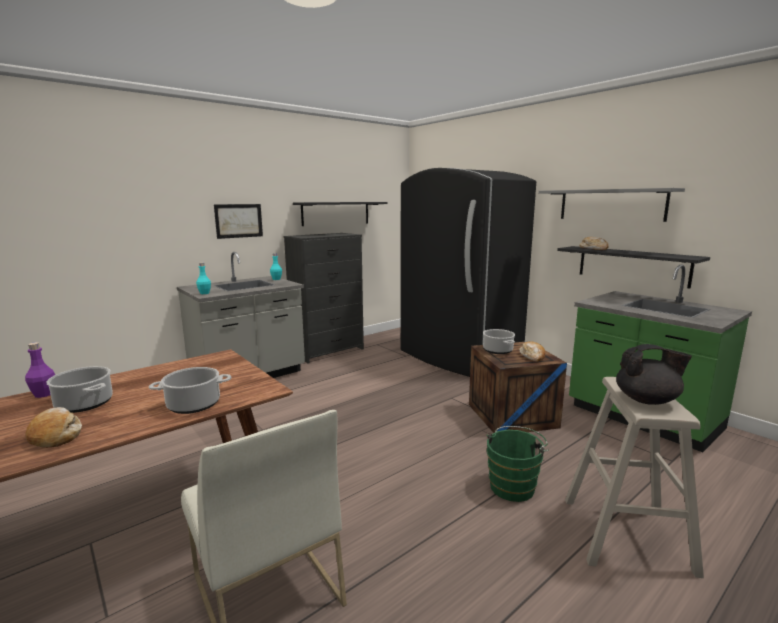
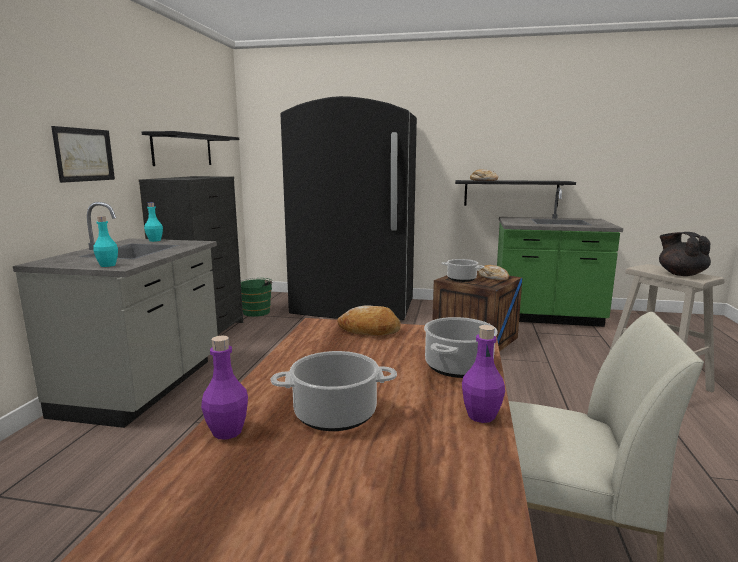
camera: 40 degrees left, 0 degrees up
bread [25,407,82,448] -> bread moved to [337,306,401,336]
green bucket [487,426,549,502] -> green bucket moved to [241,278,273,317]
grey shelf [538,188,685,222] -> none
black teapot [616,344,692,405] -> black teapot turned 75 degrees counterclockwise [659,232,711,276]
none -> purple bottle [462,325,505,423]

